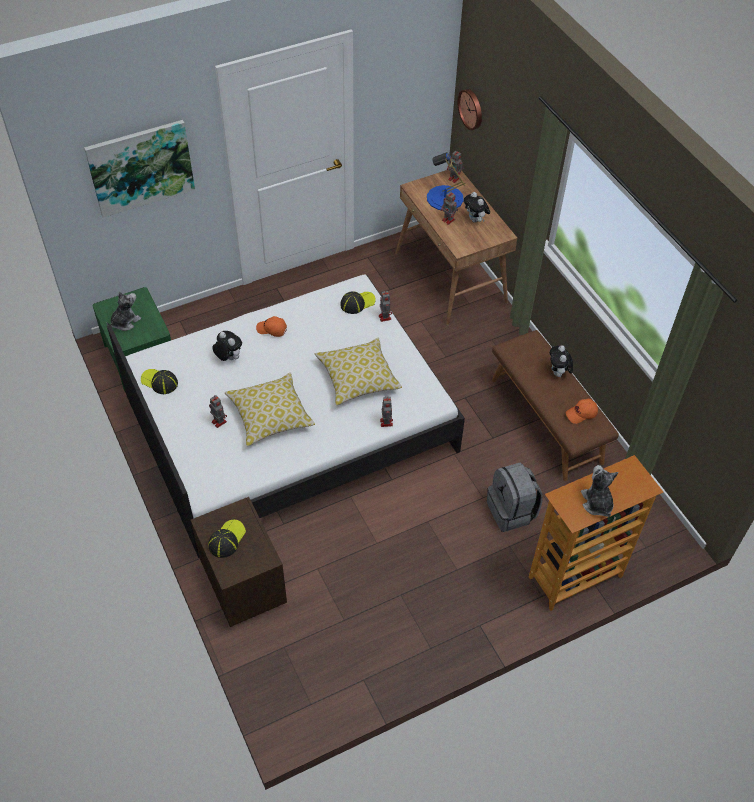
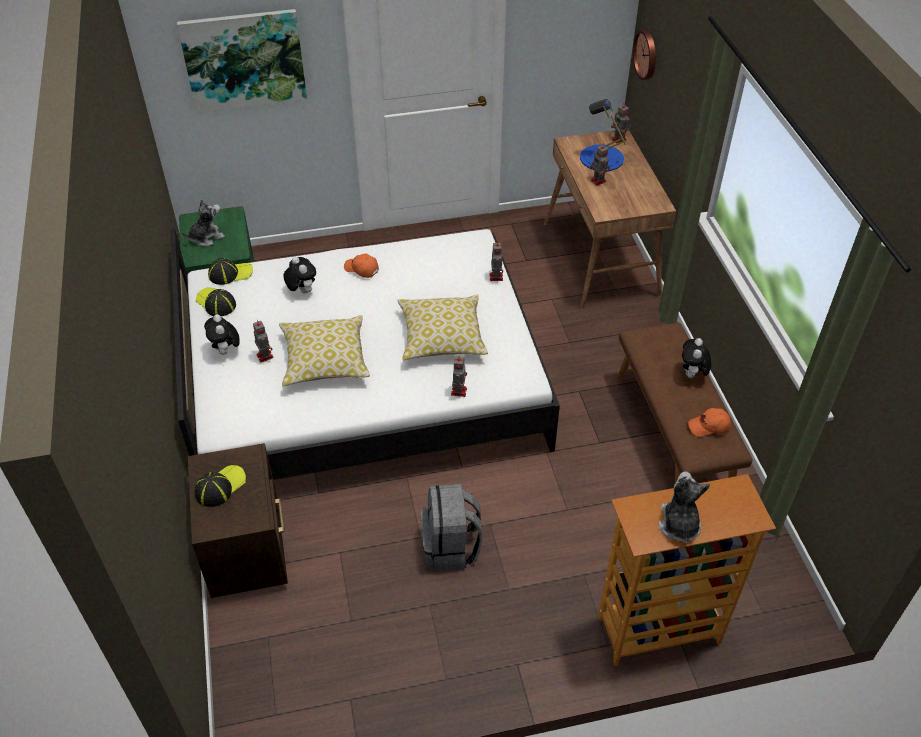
camera: 15 degrees right, 5 degrees down
cap [340,291,376,314] -> cap moved to [208,258,253,285]
plush toy [464,192,490,223] -> plush toy moved to [204,314,240,355]
grey backpack [487,462,543,532] -> grey backpack moved to [421,484,482,571]

